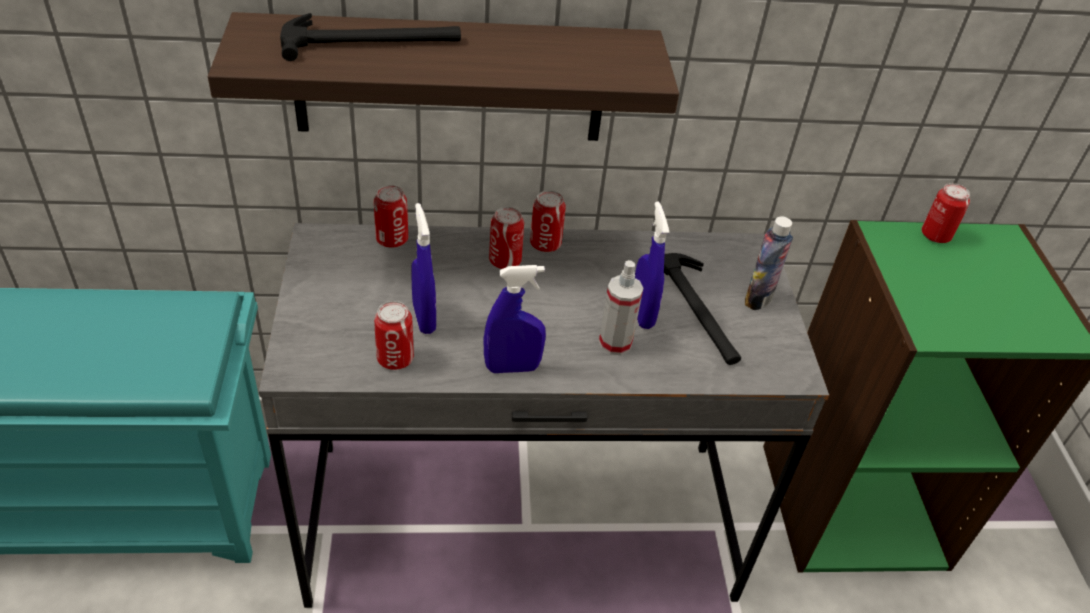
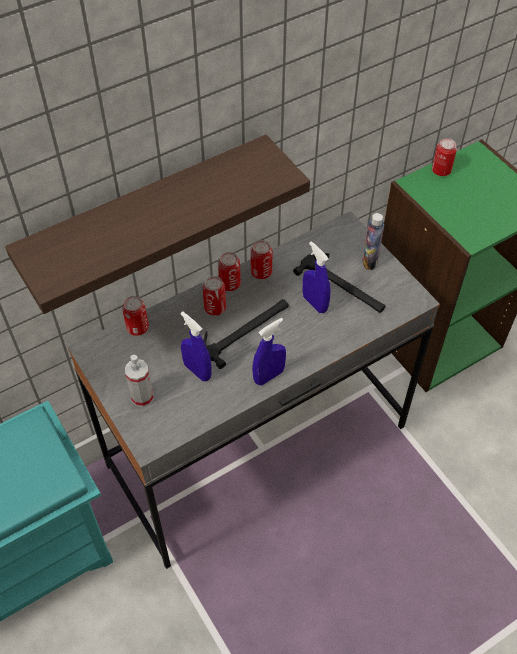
camera: 25 degrees left, 10 degrees up
hammer [280,13,461,61] -> hammer moved to [203,299,289,369]
can [374,301,414,370] -> can moved to [251,240,272,279]
spray bottle [599,260,643,355] -> spray bottle moved to [125,355,154,407]

